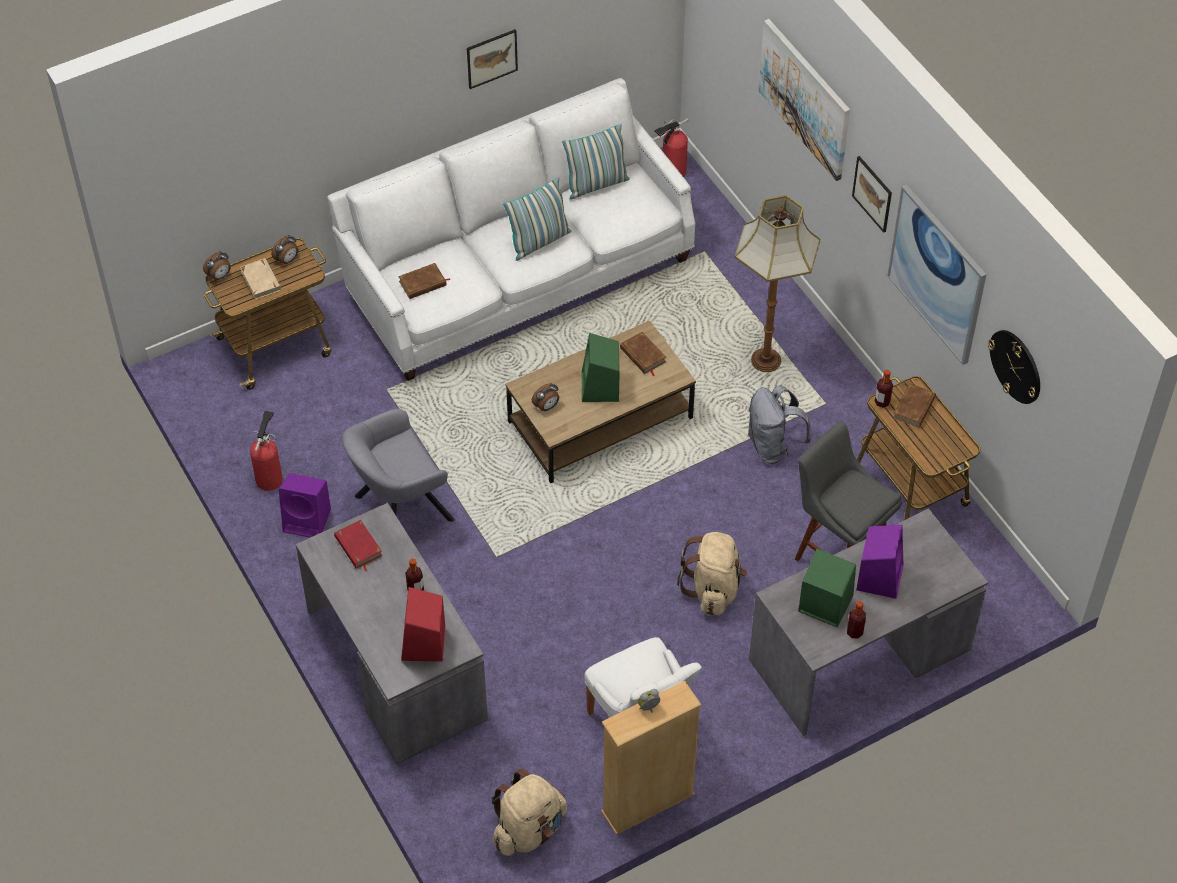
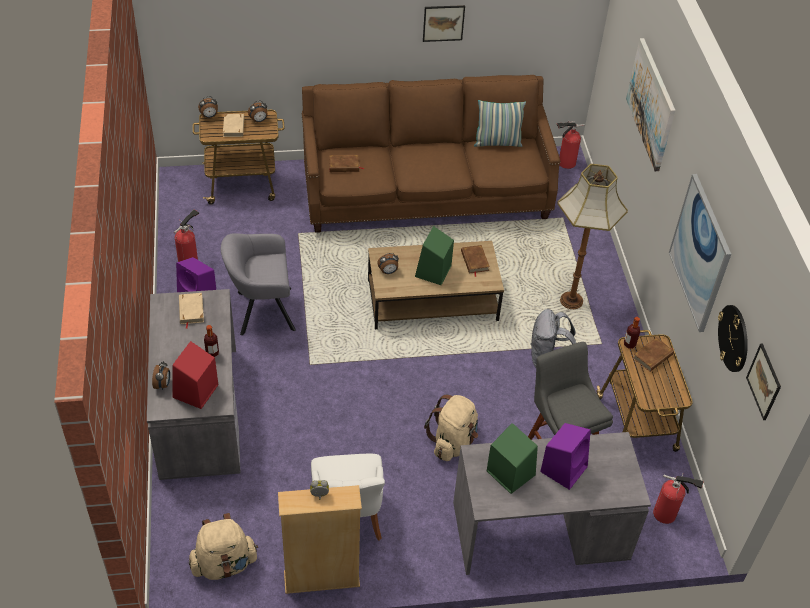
camera: 20 degrees right, 5 degrees down
white sofa [327,78,696,381] -> brown sofa [302,75,560,233]
red book [334,520,382,572] -> beige book [179,293,204,328]
pillow [503,177,572,261] -> none
bottle [847,601,866,639] -> none
picture [852,156,892,233] -> picture moved to [746,343,781,420]
none -> alarm clock [152,361,170,390]
none -> fire extinguisher [653,473,704,524]

